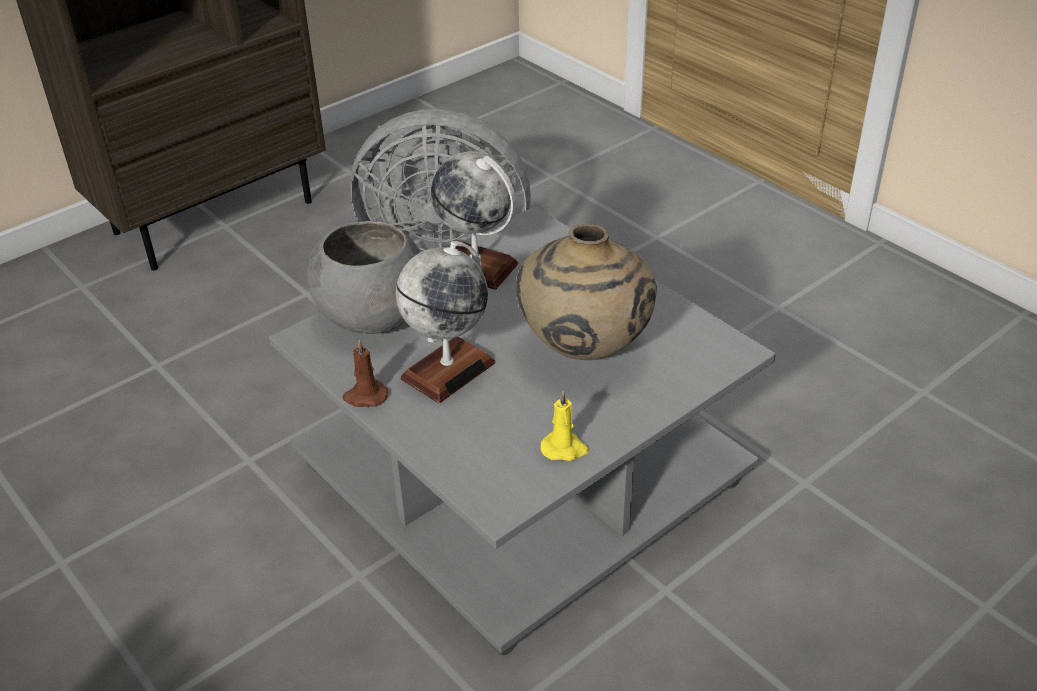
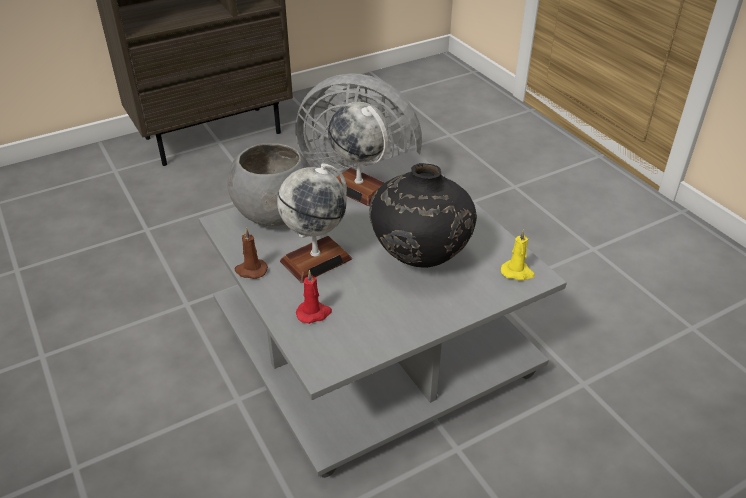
camera: 10 degrees right, 0 degrees up
beige vase [516,224,657,360] -> black vase [369,163,477,268]
yellow candle [541,390,589,461] -> yellow candle moved to [501,229,535,281]
none -> red candle [296,270,332,324]

